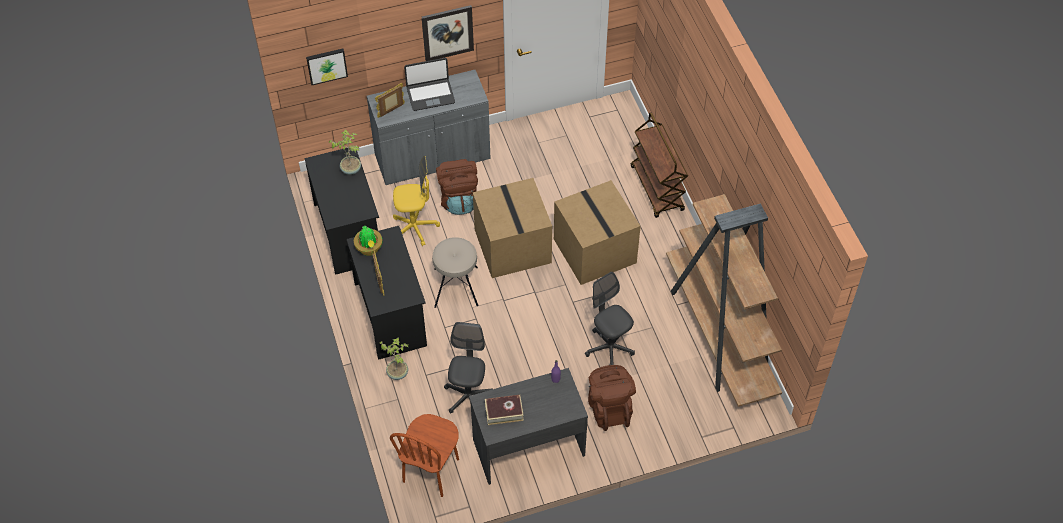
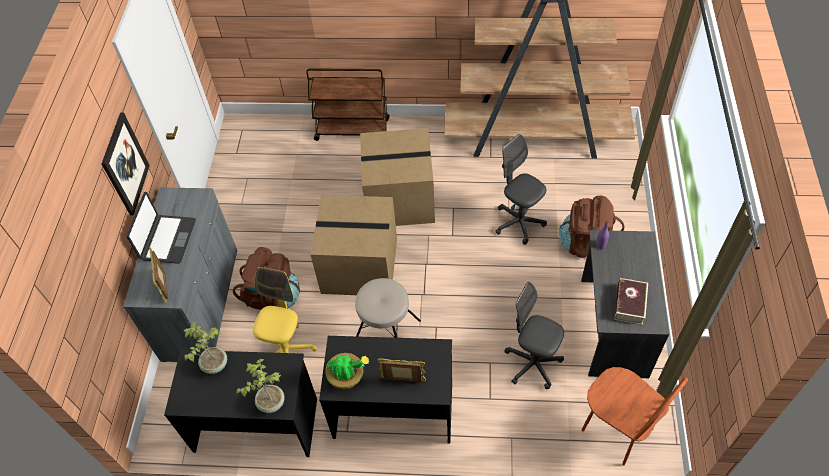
camera: 65 degrees left, 0 degrees up
picture [306,48,348,85] -> none
potted plant [379,337,408,380] -> potted plant moved to [236,358,285,413]
grey office chair [585,272,635,365] -> grey office chair turned 60 degrees clockwise [495,134,547,245]

